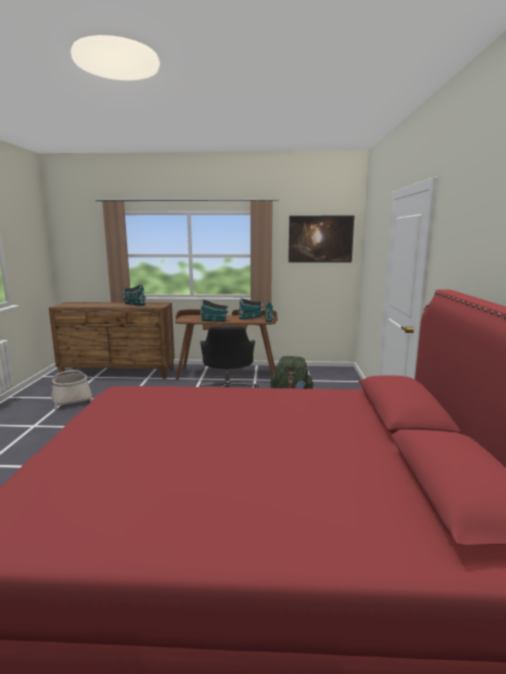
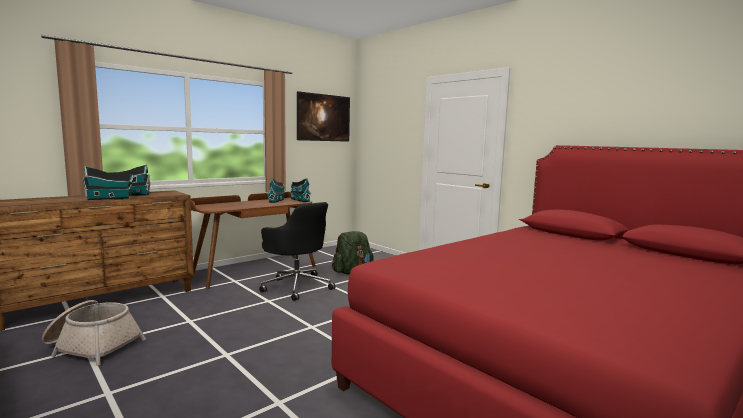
camera: 45 degrees left, 5 degrees down
toy house [200,299,229,322] -> toy house moved to [82,166,134,201]

